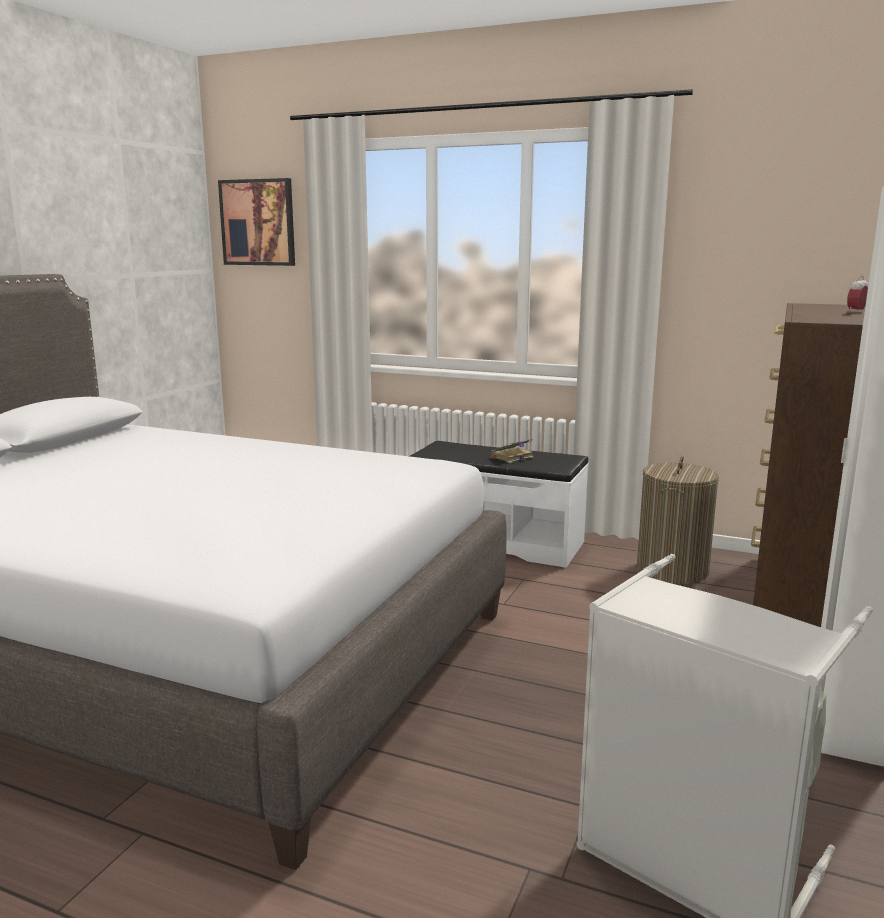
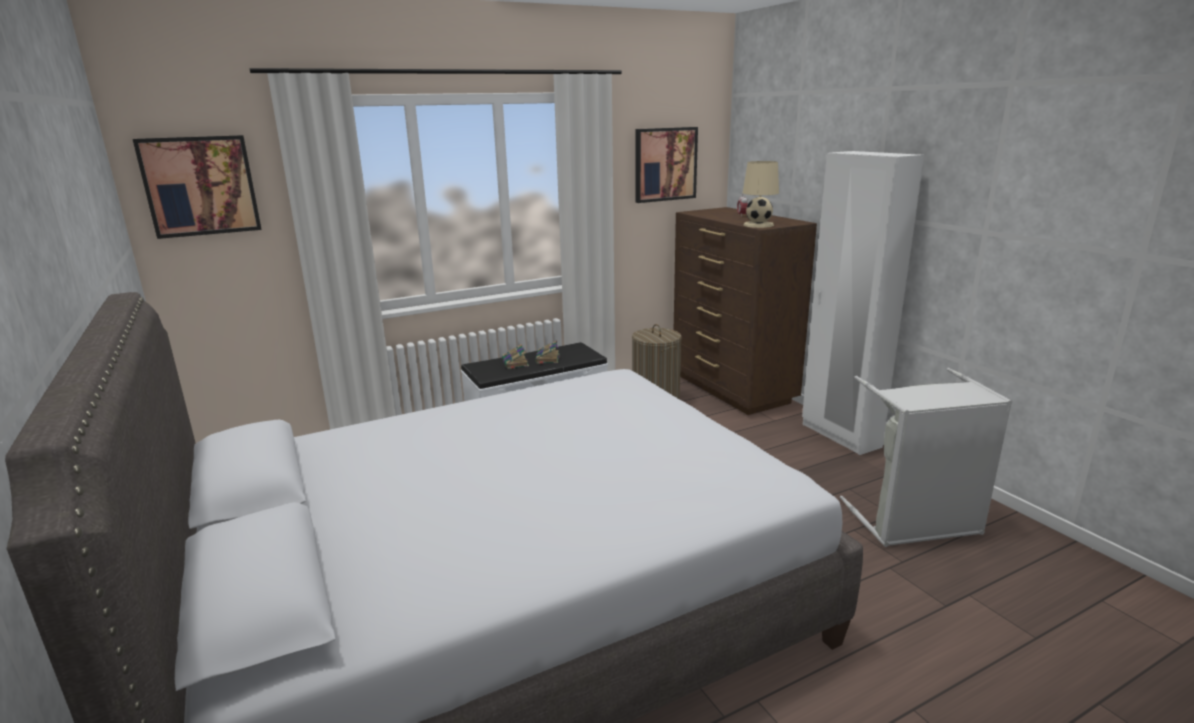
camera: 50 degrees left, 5 degrees up
none -> book [502,344,529,369]
none -> picture [636,127,698,203]
none -> beige table lamp [743,161,779,228]

